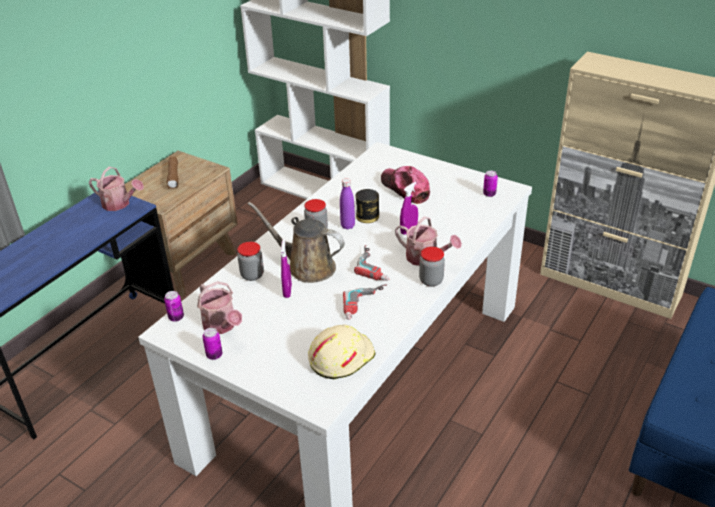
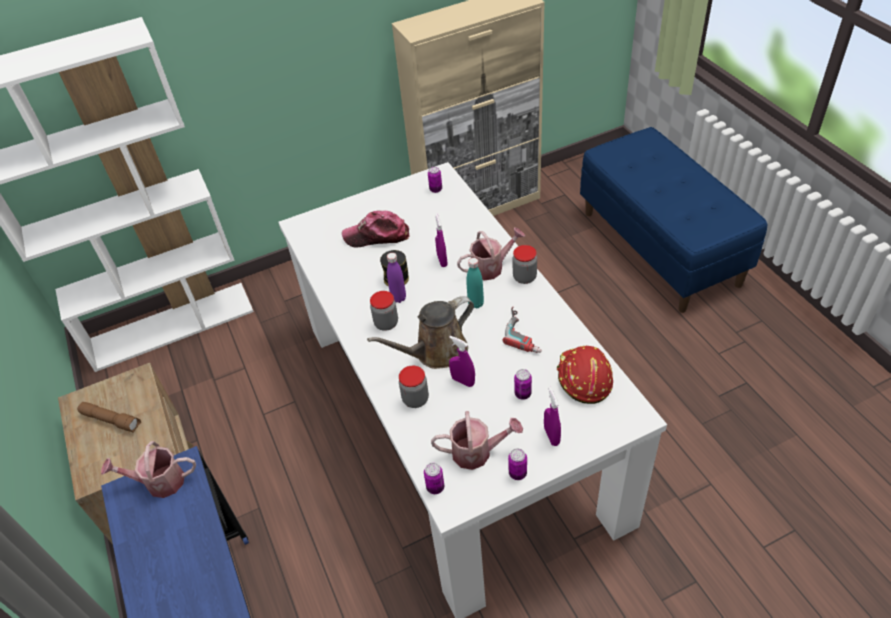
camera: 55 degrees left, 10 degrees up
watering can [89,167,144,211] -> watering can turned 150 degrees counterclockwise [101,441,196,498]
beige hard hat [308,325,375,379] -> red hard hat [557,346,613,404]
power drill [354,245,389,281] -> turquoise bottle [466,258,484,308]
none -> can [514,369,532,400]
none -> purple spray bottle [544,387,561,446]

